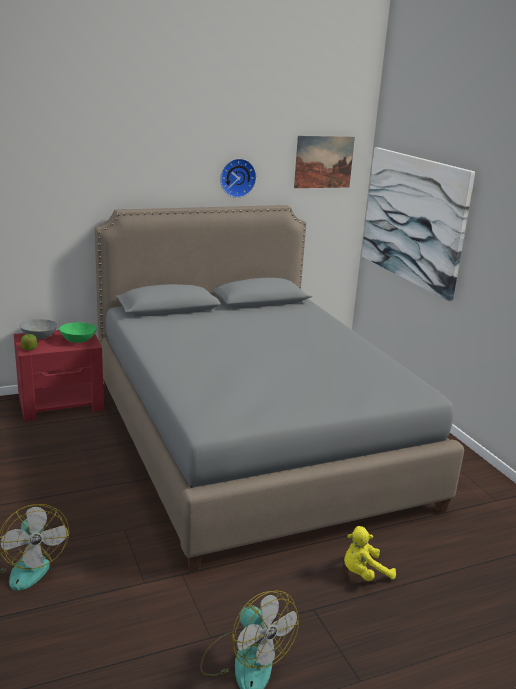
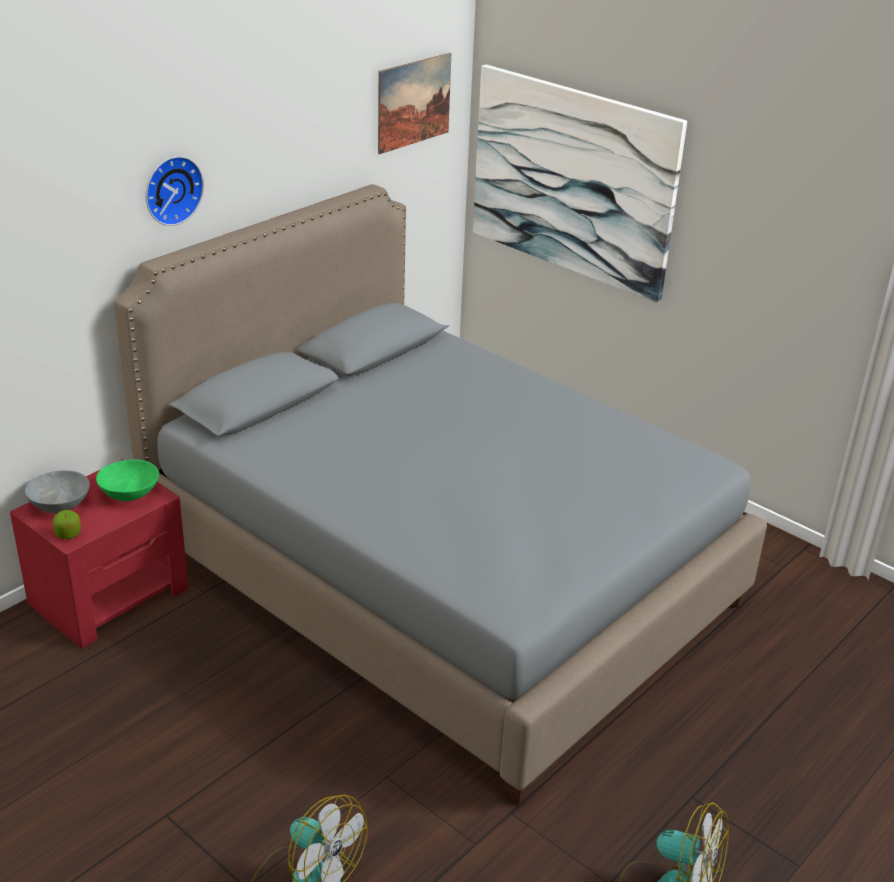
camera: 25 degrees left, 10 degrees up
wall clock [220,158,256,198] -> wall clock moved to [146,156,204,226]
yellow plush toy [344,526,396,581] -> none

